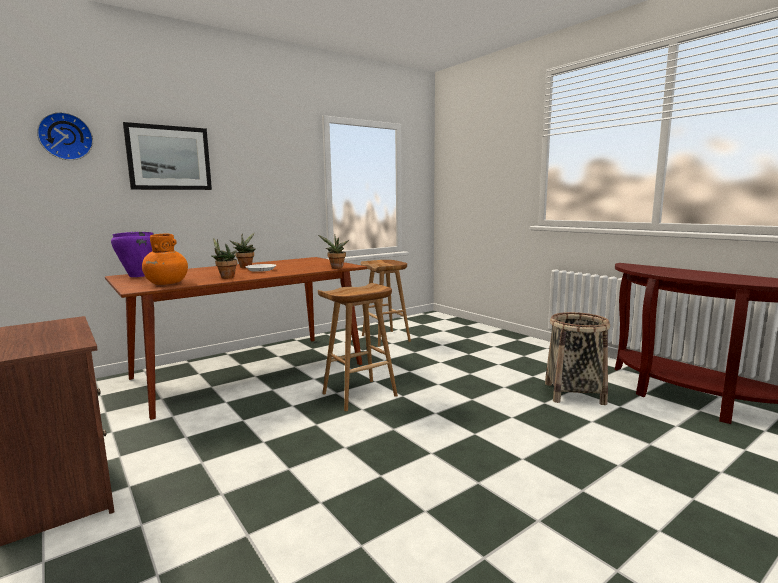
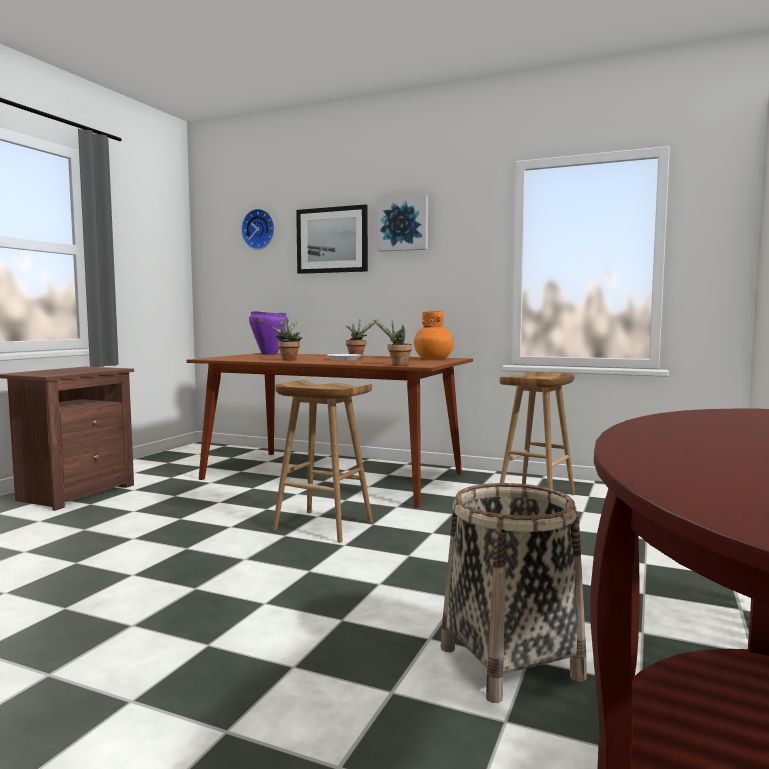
camera: 60 degrees right, 5 degrees down
orange vase [142,234,188,285] -> orange vase moved to [414,311,454,359]
none -> picture [378,195,428,252]

